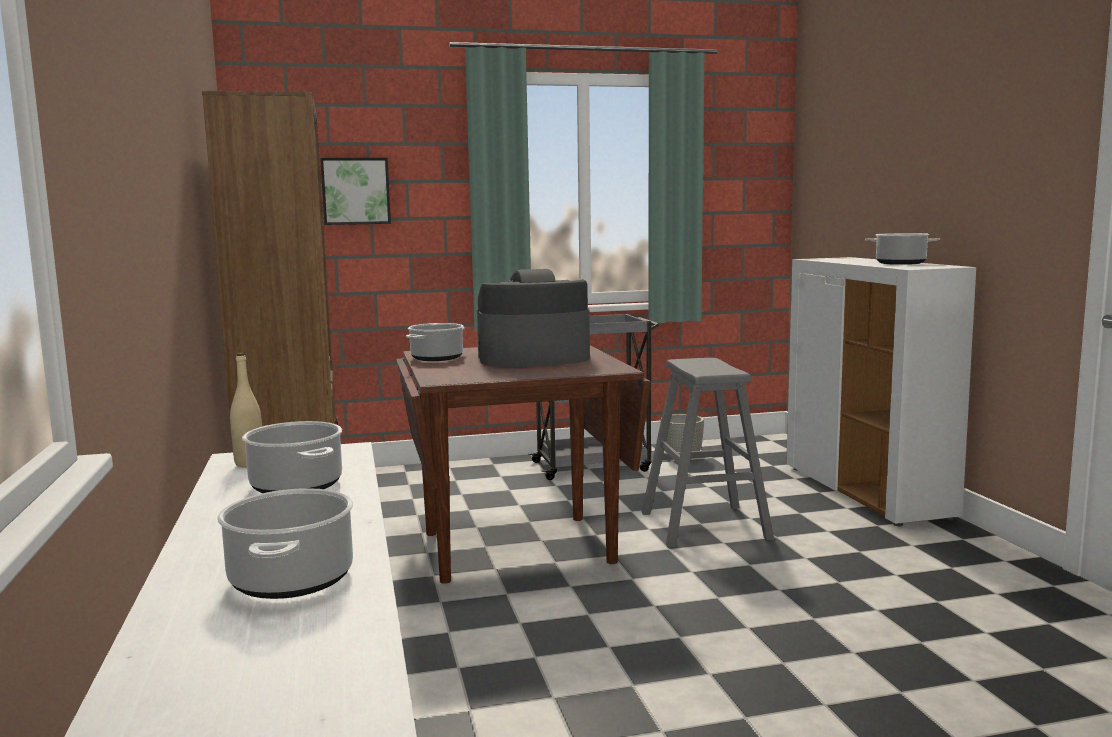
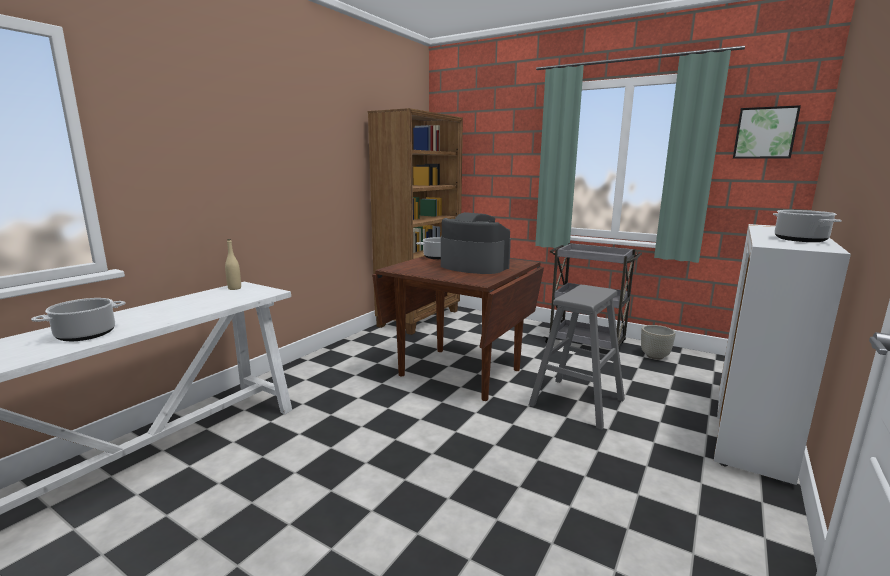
camera: 45 degrees right, 5 degrees up
cooking pot [242,421,342,493] -> none
picture [320,158,391,225] -> picture moved to [733,105,801,158]

